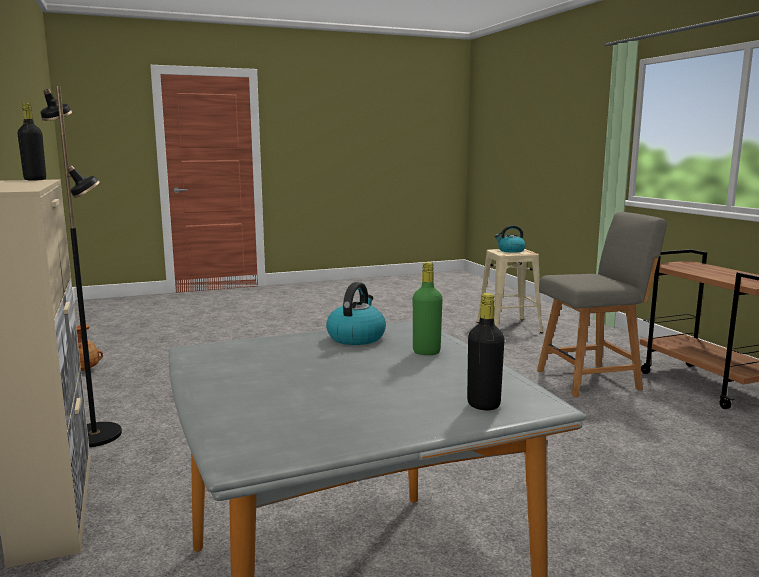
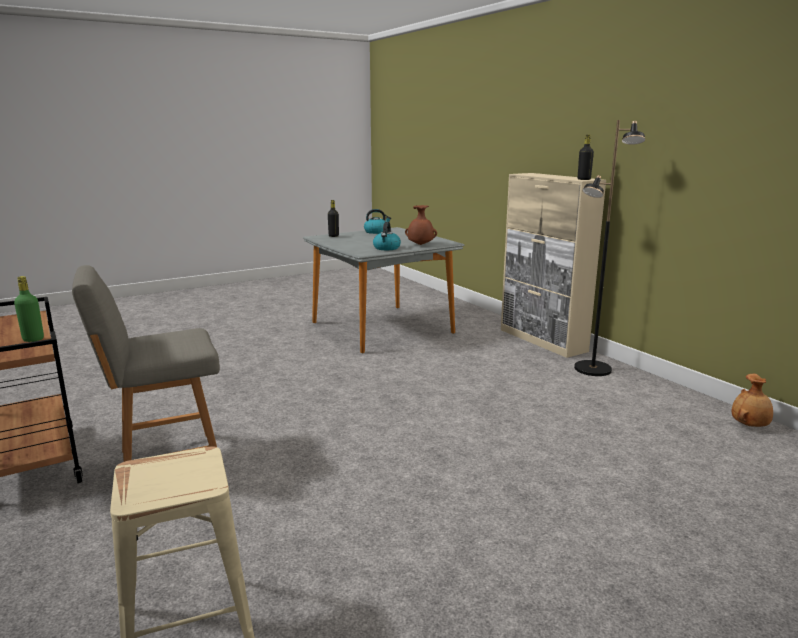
camera: 170 degrees right, 5 degrees up
green bottle [413,262,443,355] -> green bottle moved to [14,276,44,342]
kettle [495,225,526,253] -> kettle moved to [364,209,391,234]
none -> brown vase [405,205,437,245]

